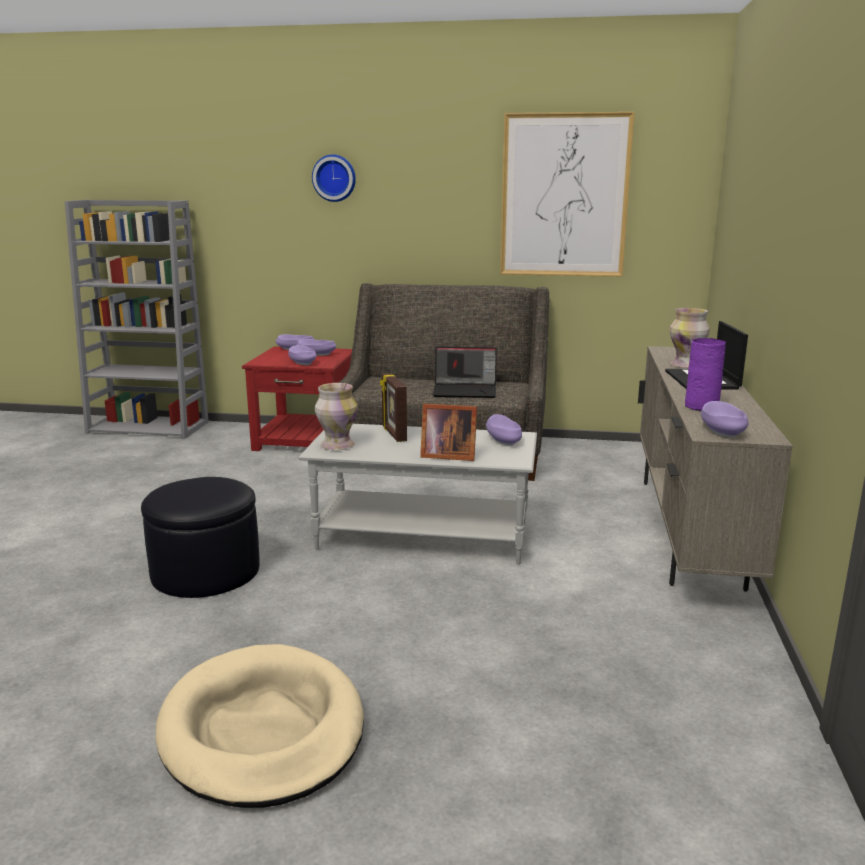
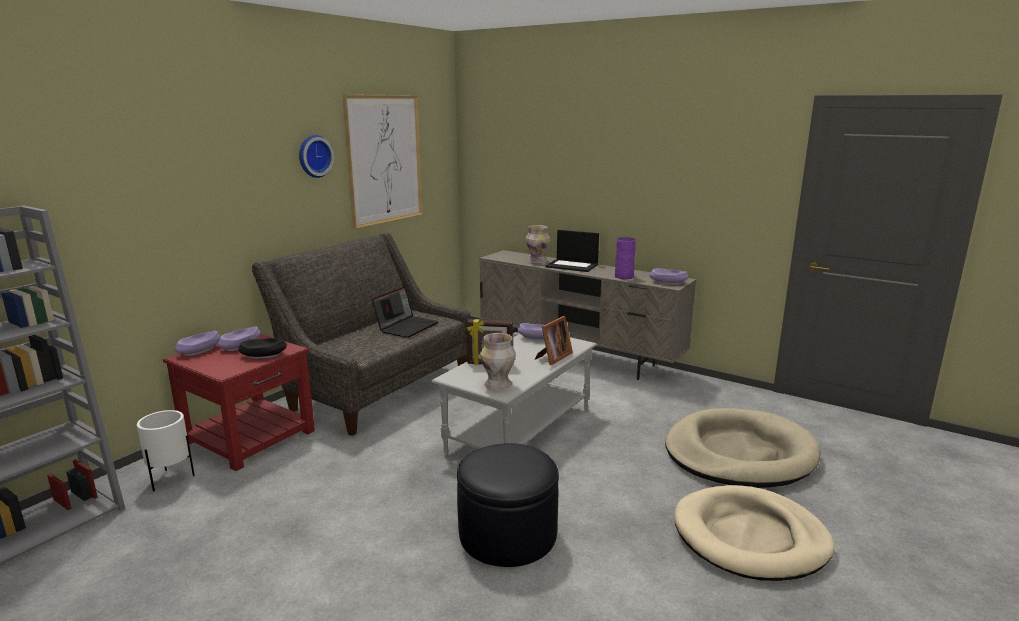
camera: 65 degrees left, 0 degrees up
purple bowl [288,345,316,365] -> black bowl [238,338,287,358]
wall clock [312,154,356,202] -> wall clock moved to [299,135,334,178]
none -> white planter [137,410,195,491]
none -> beige dog bed [665,408,821,488]

